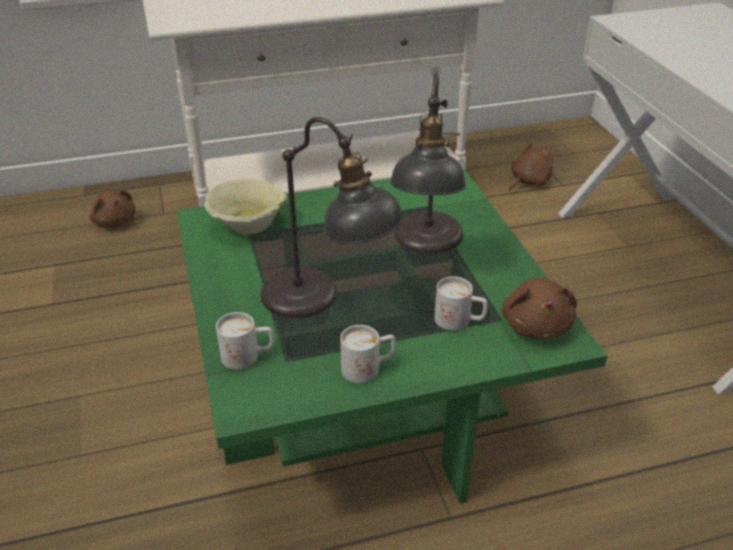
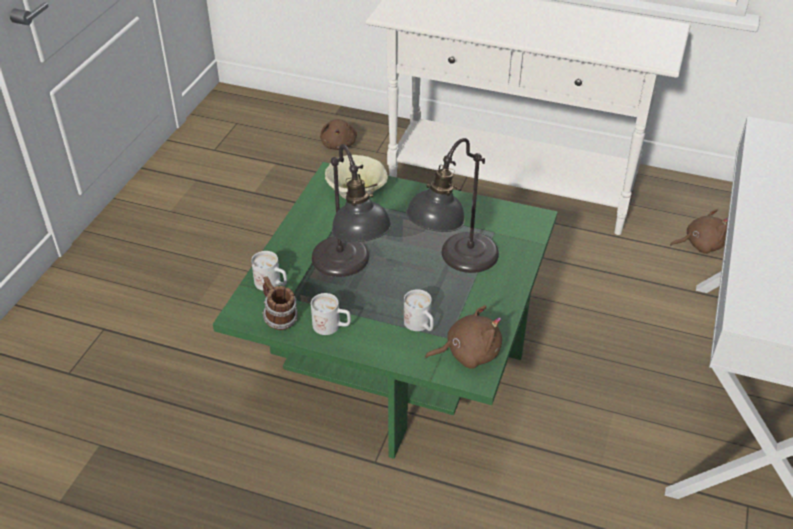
camera: 35 degrees right, 5 degrees up
brown plush toy [501,278,577,339] -> brown plush toy turned 135 degrees counterclockwise [425,305,502,369]
none -> mug [262,276,298,330]

